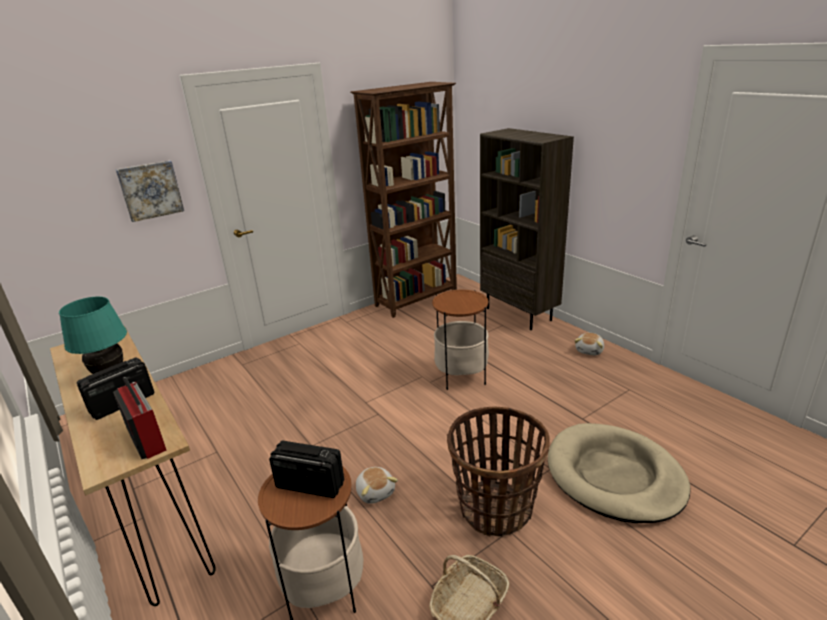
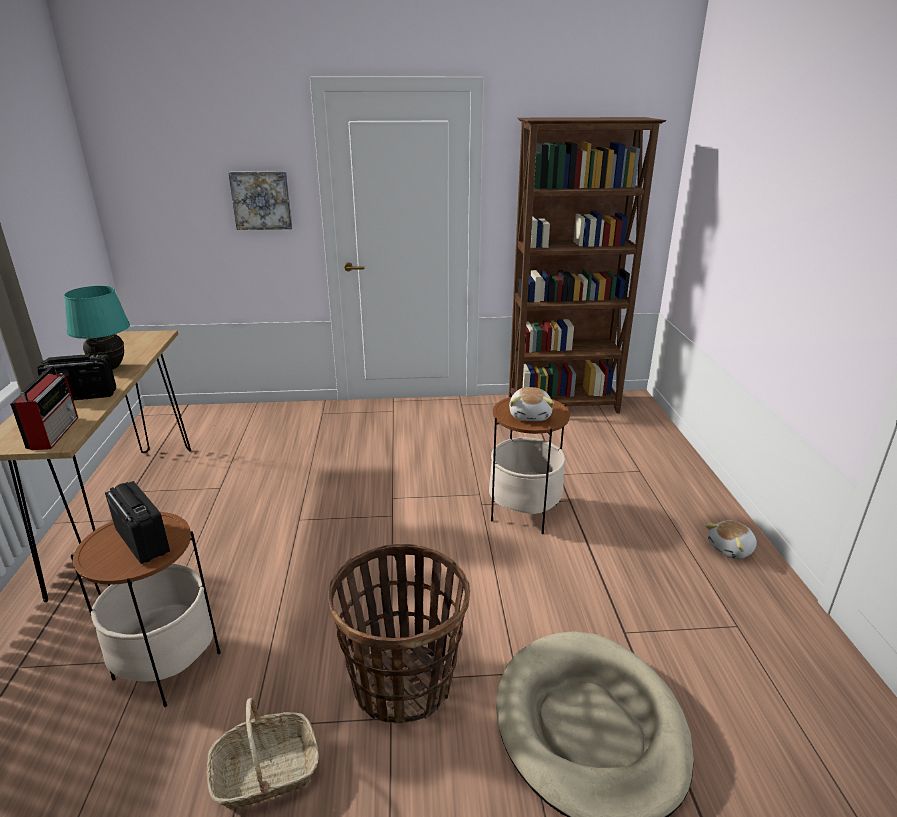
camera: 30 degrees right, 0 degrees up
plush toy [356,467,398,504] -> plush toy moved to [509,387,554,421]
brown bookcase [480,128,574,330] -> none

